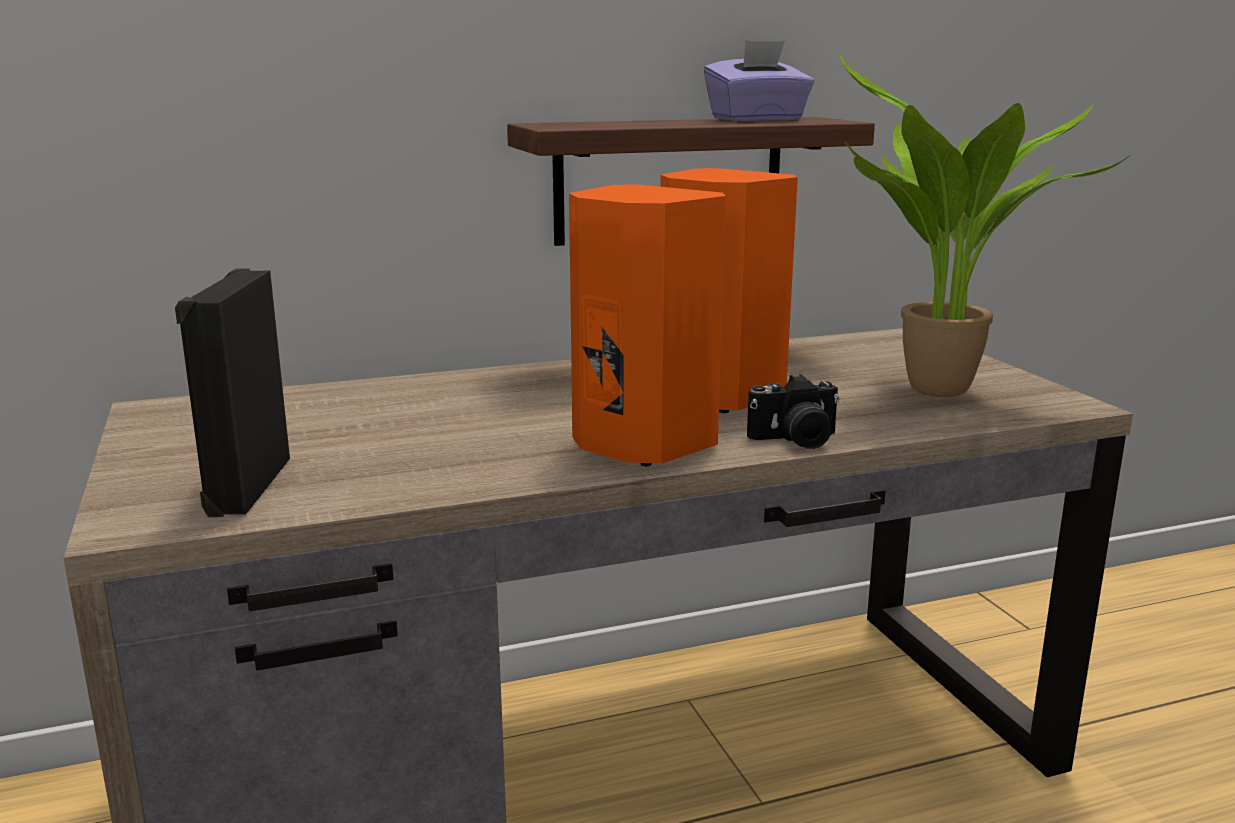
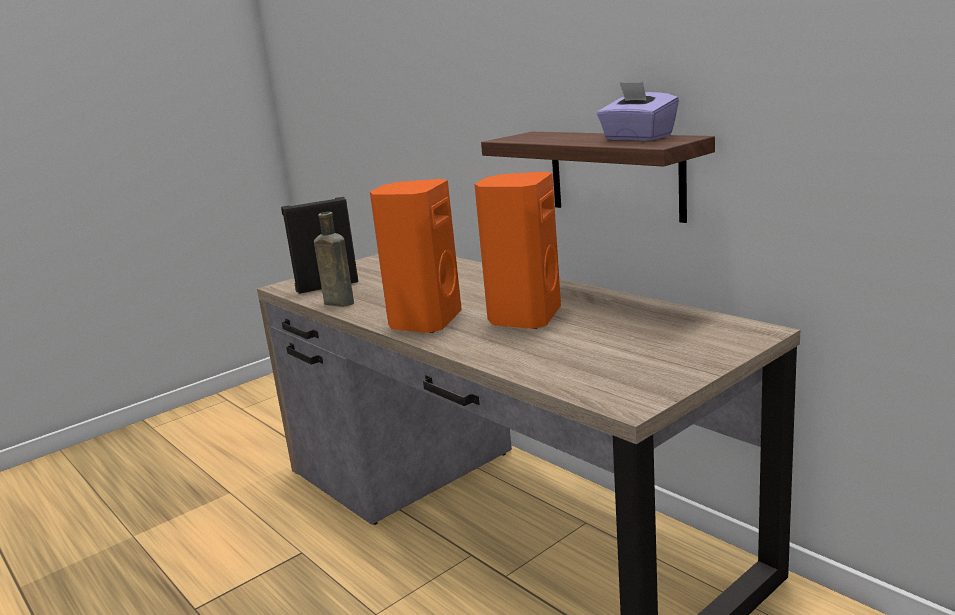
camera: 70 degrees right, 0 degrees up
camera [747,374,840,449] -> none
potted plant [838,53,1132,397] -> none
none -> brown bottle [314,212,354,307]

